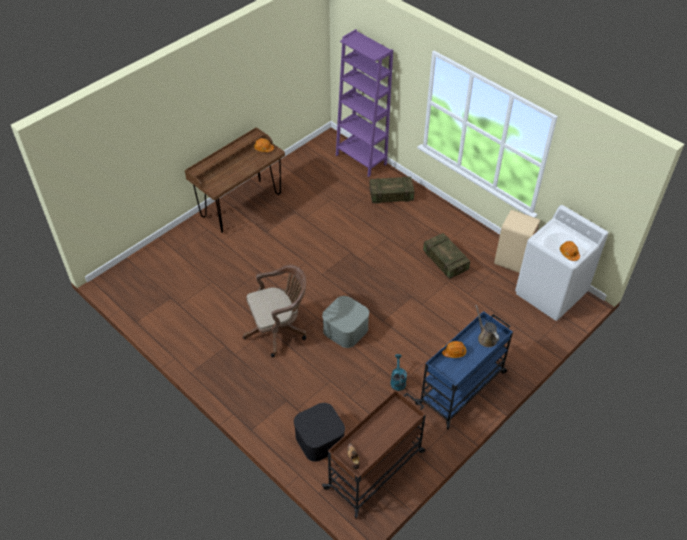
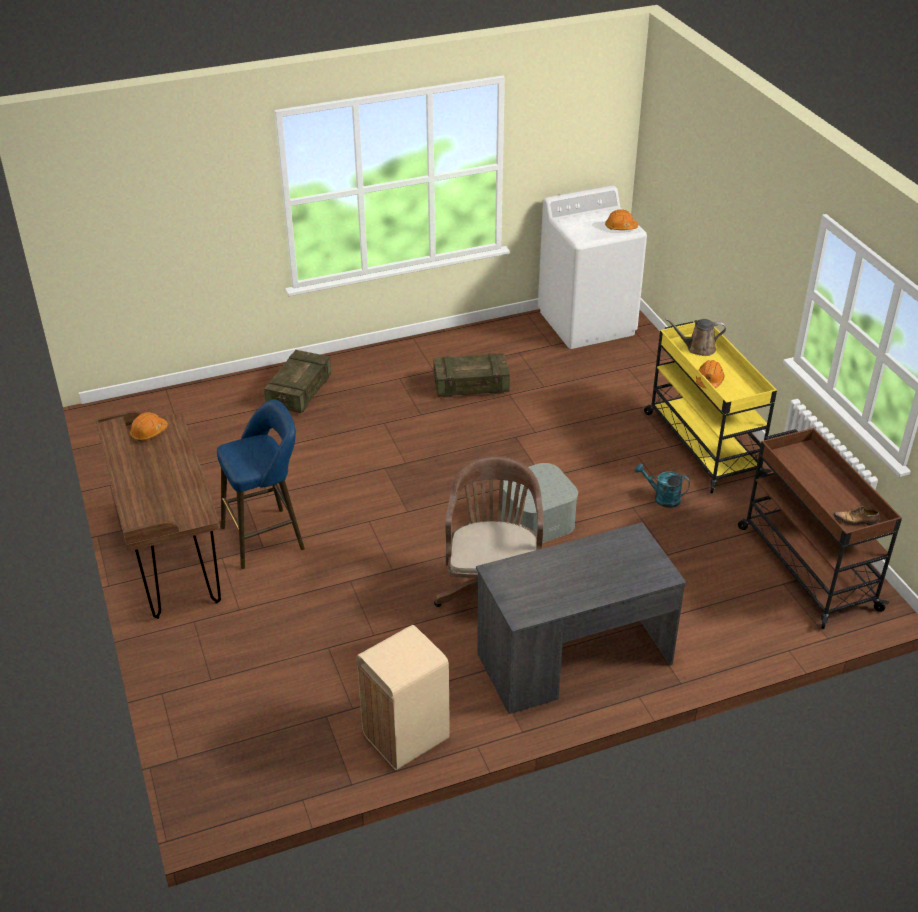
camera: 65 degrees left, 10 degrees down
black storage box [294,403,345,462] -> none
purple bookcase [336,29,393,177] -> none
blue cart [415,311,513,429] -> yellow cart [644,322,777,494]
beige trash can [494,210,540,273] -> beige trash can moved to [357,625,450,770]
none -> blue stool [217,399,305,569]
none -> grey desk [476,522,687,714]

